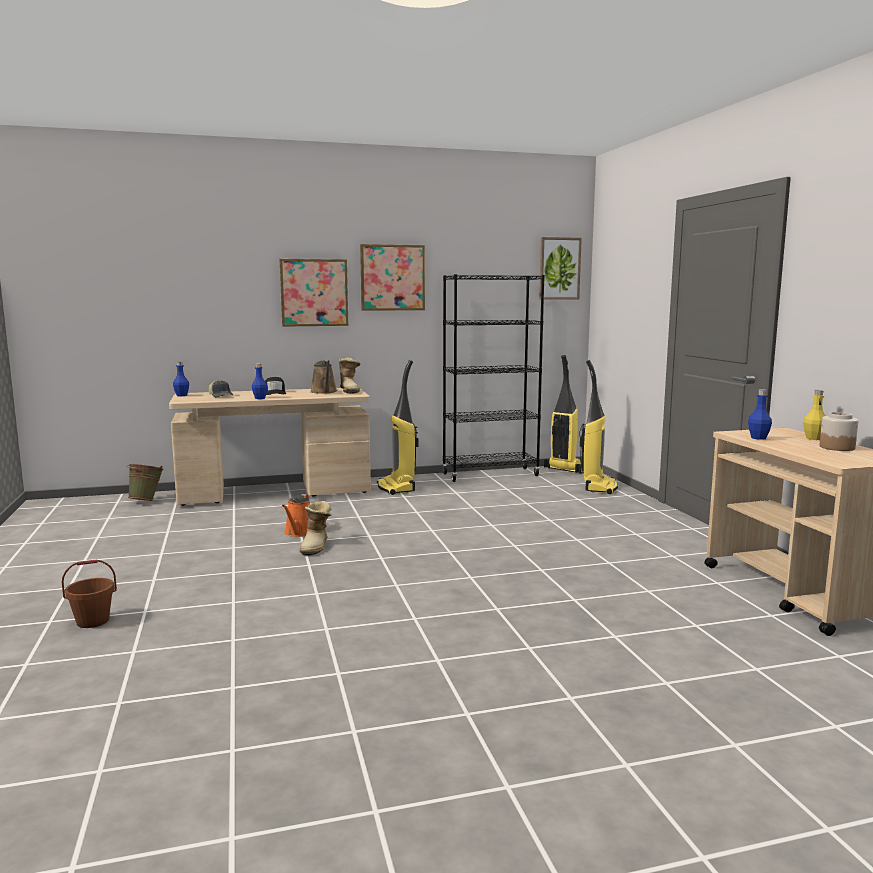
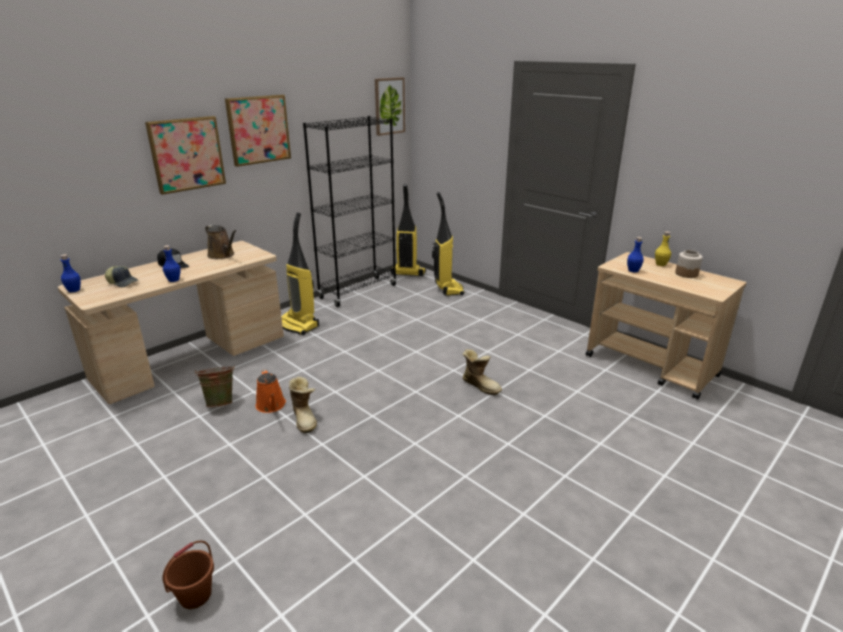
camera: 30 degrees left, 15 degrees up
green bucket [126,464,164,501] -> green bucket moved to [195,366,235,407]
boot [339,358,360,394] -> boot moved to [463,349,502,395]

